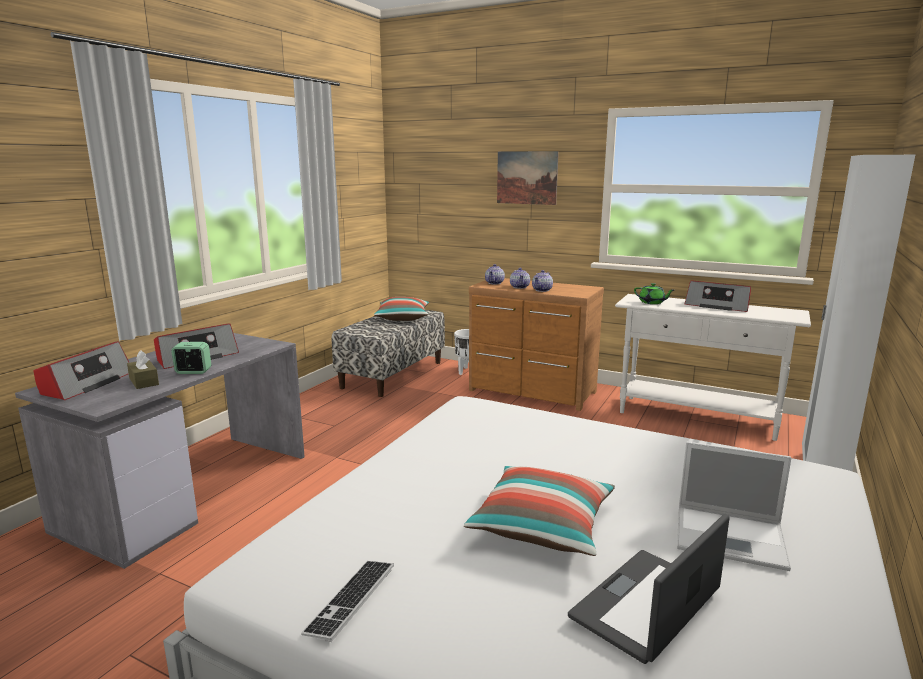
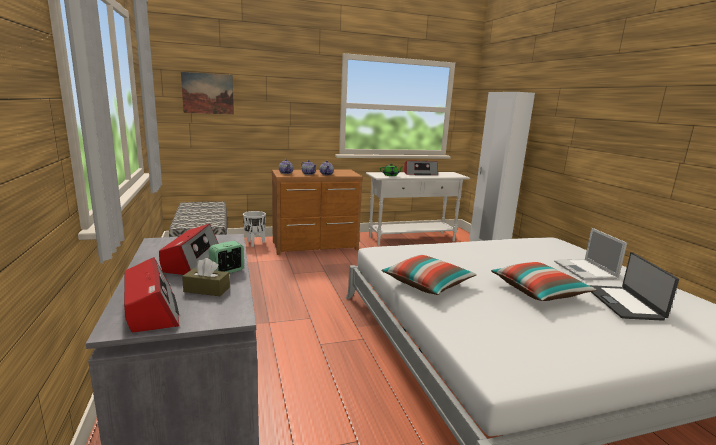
camera: 45 degrees left, 0 degrees up
keyboard [301,561,394,642] -> none
pillow [374,297,429,321] -> pillow moved to [381,255,477,295]
picture [497,151,559,205] -> picture moved to [181,72,234,115]
laptop [677,442,791,571] -> laptop turned 105 degrees clockwise [554,228,627,280]

